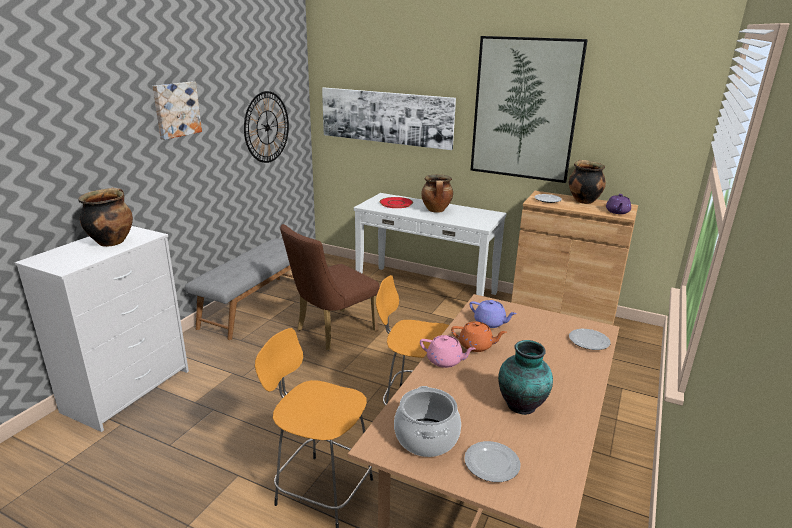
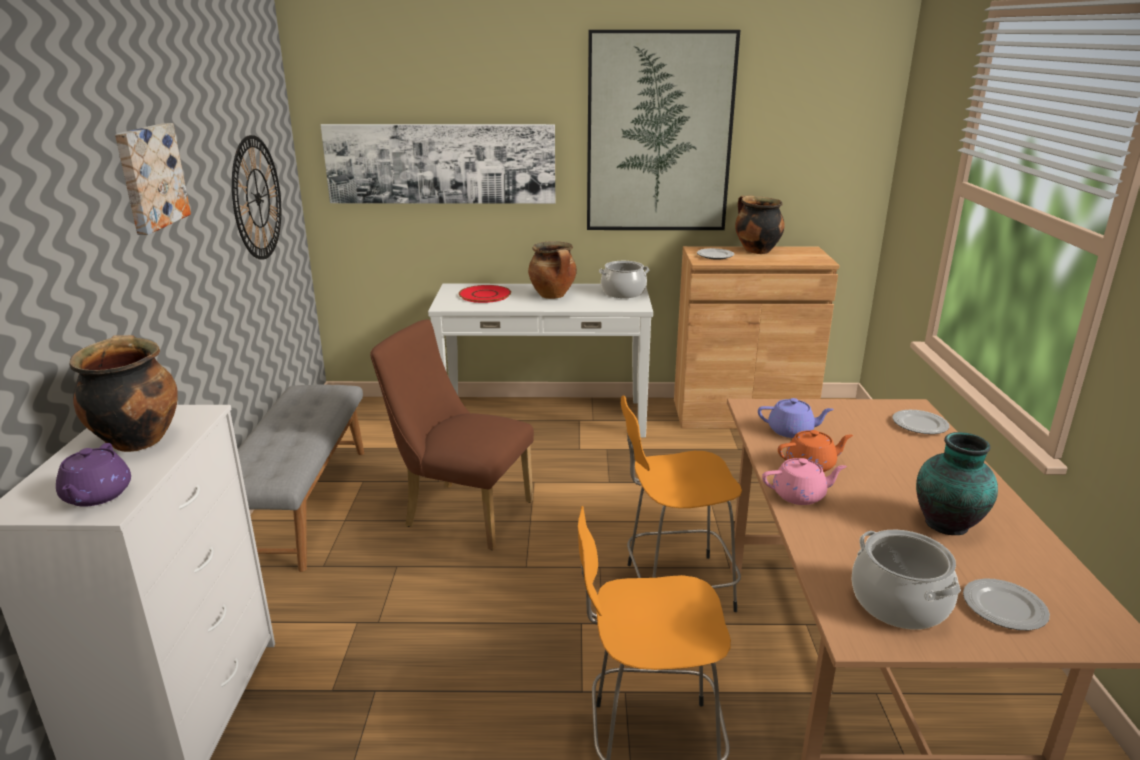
camera: 25 degrees left, 0 degrees up
brown chair [280,224,380,351] -> brown chair turned 90 degrees clockwise [370,319,534,550]
purple teapot [606,194,631,214] -> purple teapot moved to [56,443,131,507]
none -> cooking pot [599,261,649,298]

